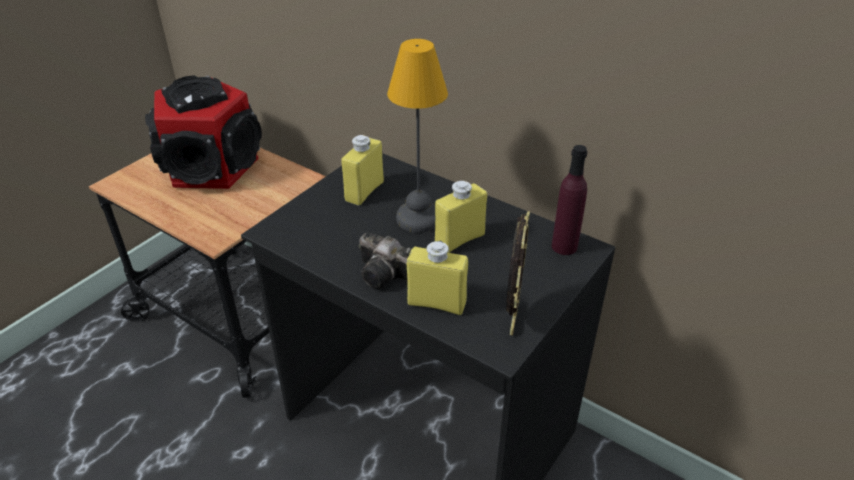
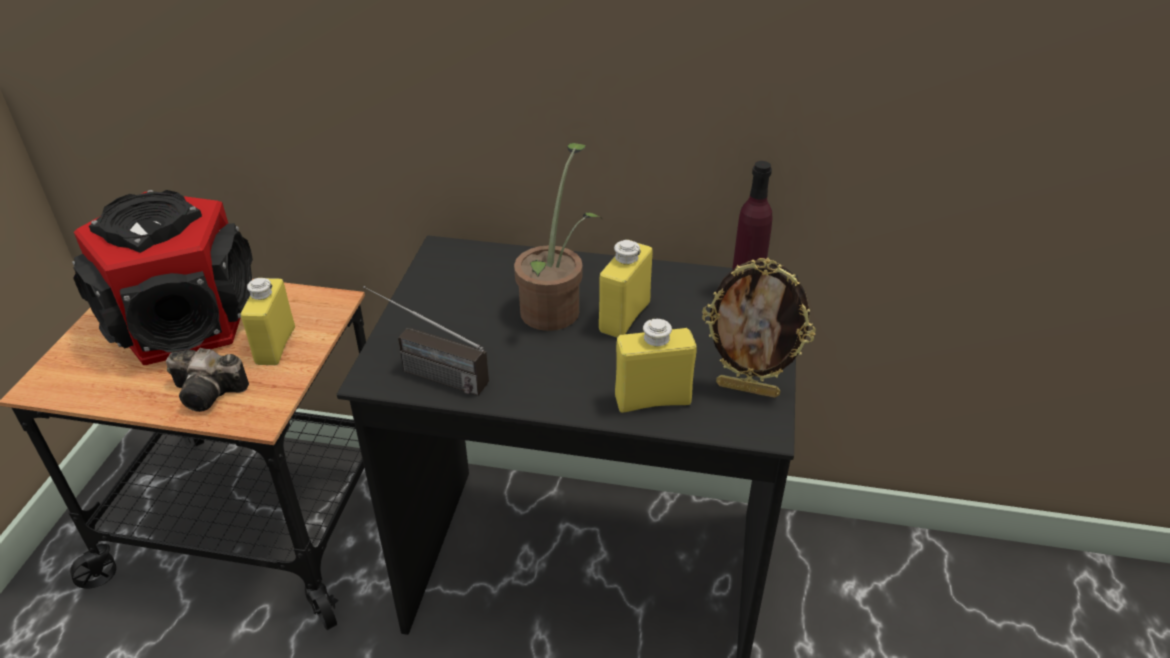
camera: 25 degrees left, 0 degrees up
yellow bottle [341,135,384,205] -> yellow bottle moved to [240,278,295,365]
camera [359,233,412,289] -> camera moved to [166,348,249,412]
table lamp [387,39,448,233] -> potted plant [514,143,602,331]
picture frame [506,211,530,335] -> picture frame turned 120 degrees clockwise [702,258,816,398]
none -> radio [363,286,489,396]

